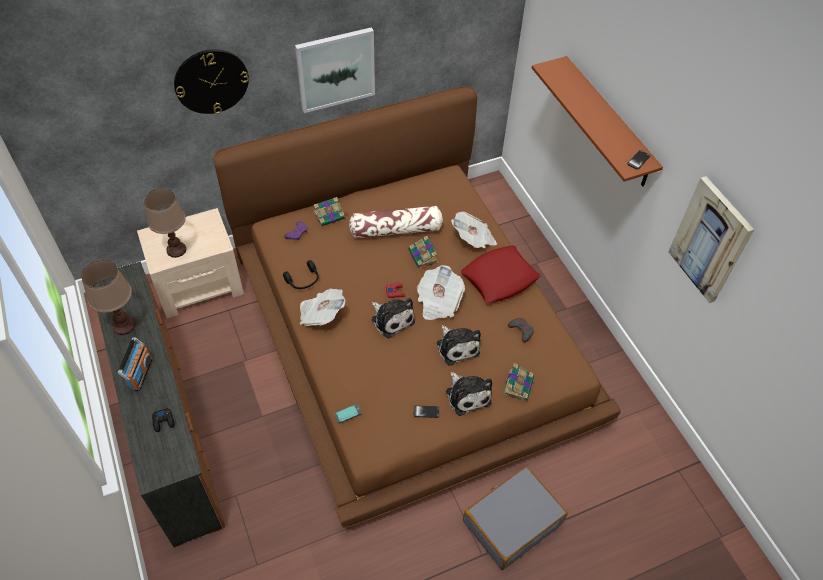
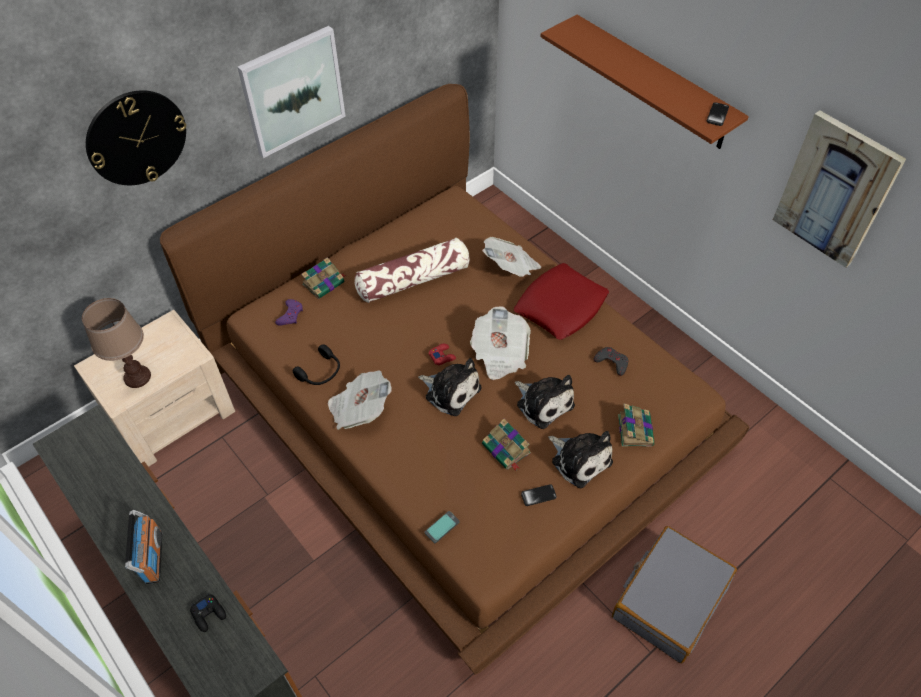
camera: 15 degrees left, 0 degrees up
brown table lamp [81,260,136,335] -> none
book [408,236,438,270] -> book moved to [482,418,531,471]

